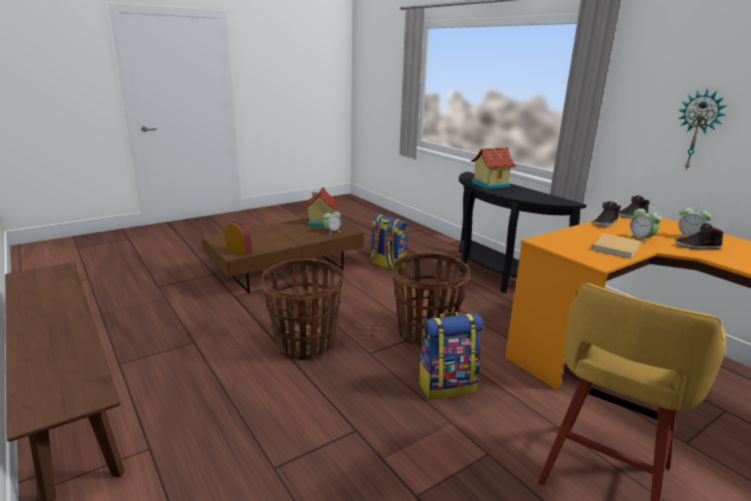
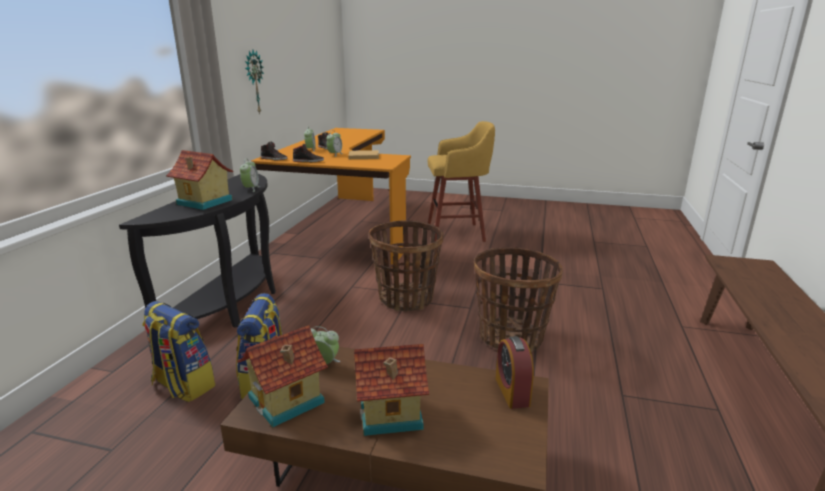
camera: 130 degrees left, 0 degrees up
backpack [418,312,483,399] -> backpack moved to [142,301,215,402]
none -> alarm clock [240,158,260,192]
none -> toy house [354,344,429,436]

